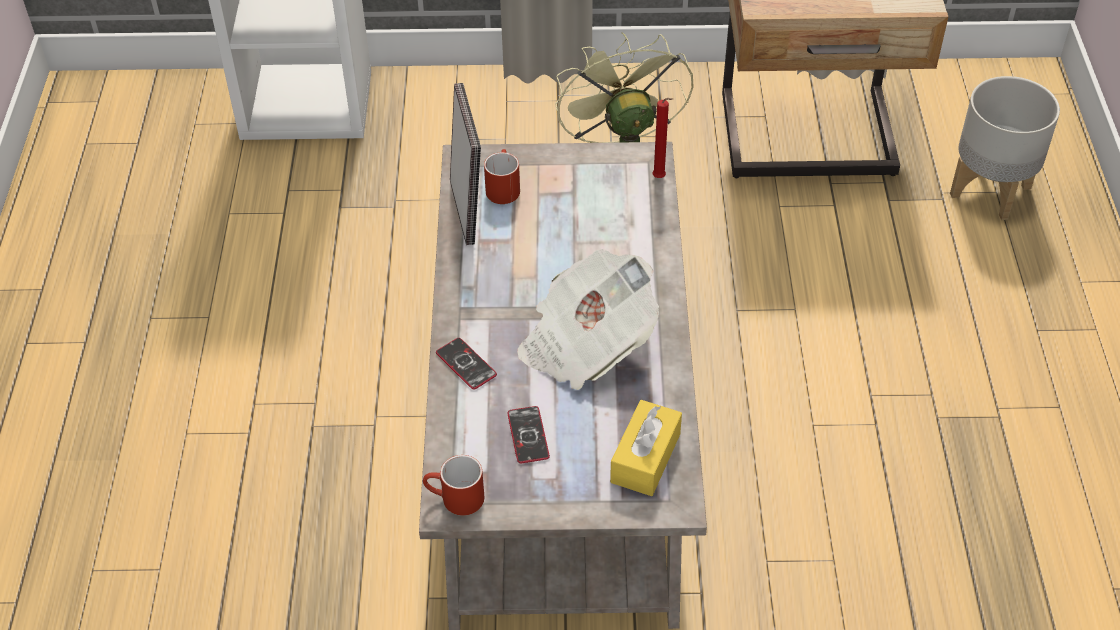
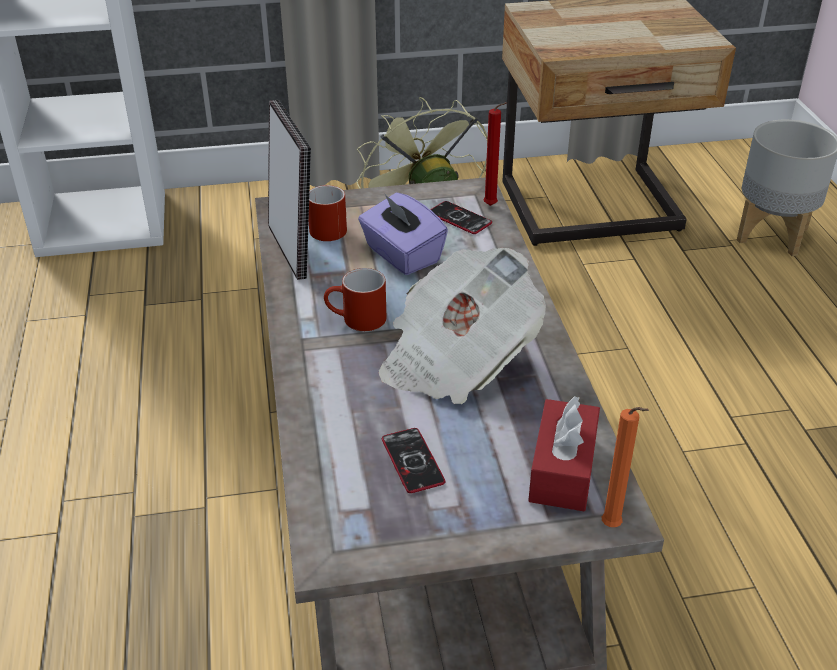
camera: 10 degrees left, 10 degrees down
red mug [423,455,484,516] -> red mug moved to [324,268,386,331]
phone [436,338,497,389] -> phone moved to [430,201,492,234]
yellow tissue box [610,400,682,496] -> red tissue box [528,396,600,511]
none -> purple tissue box [358,193,448,275]
none -> orange candle [602,407,649,527]

